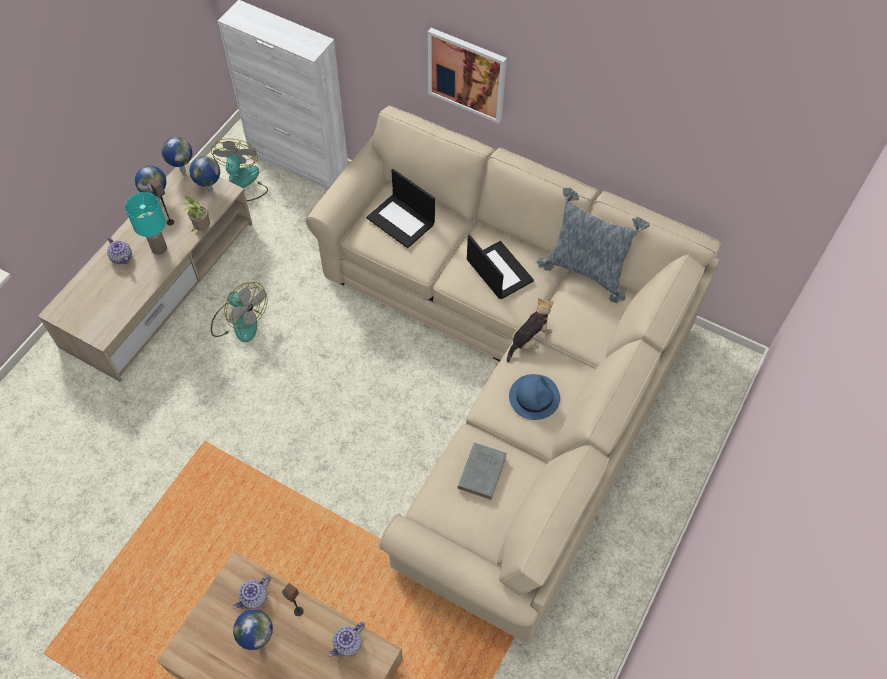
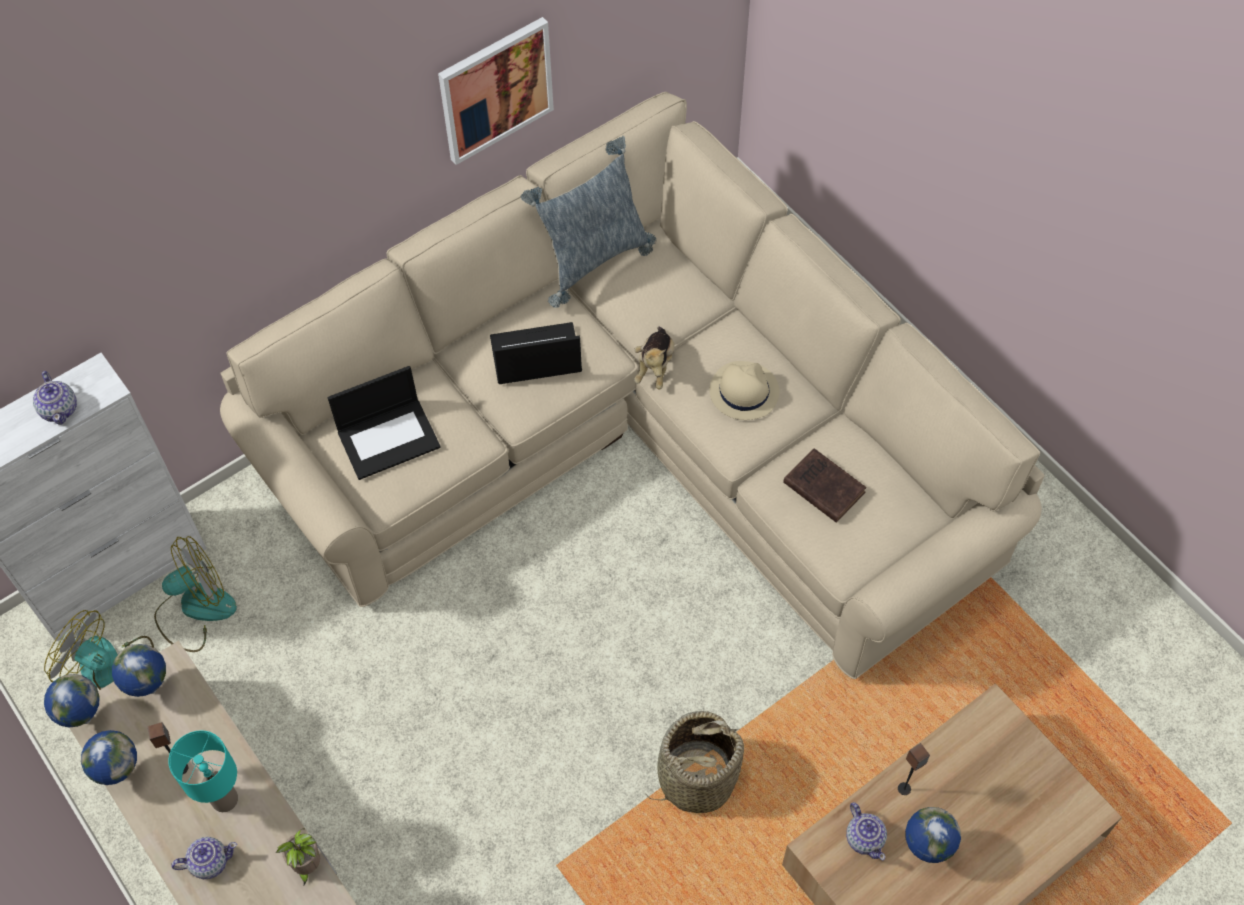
camera: 65 degrees left, 0 degrees up
potted plant [180,197,210,232] -> potted plant moved to [276,829,320,885]
fan [211,282,268,342] -> fan moved to [154,536,237,652]
teapot [328,622,365,657] -> teapot moved to [33,371,77,425]
picture [428,28,507,124] -> picture moved to [438,17,554,165]
grey book [458,443,507,500] -> brown book [783,448,867,523]
plush toy [507,298,554,362] -> plush toy turned 150 degrees counterclockwise [634,327,674,389]
blue hat [509,374,560,420] -> beige hat [710,361,779,420]
none -> basket [647,711,744,813]

